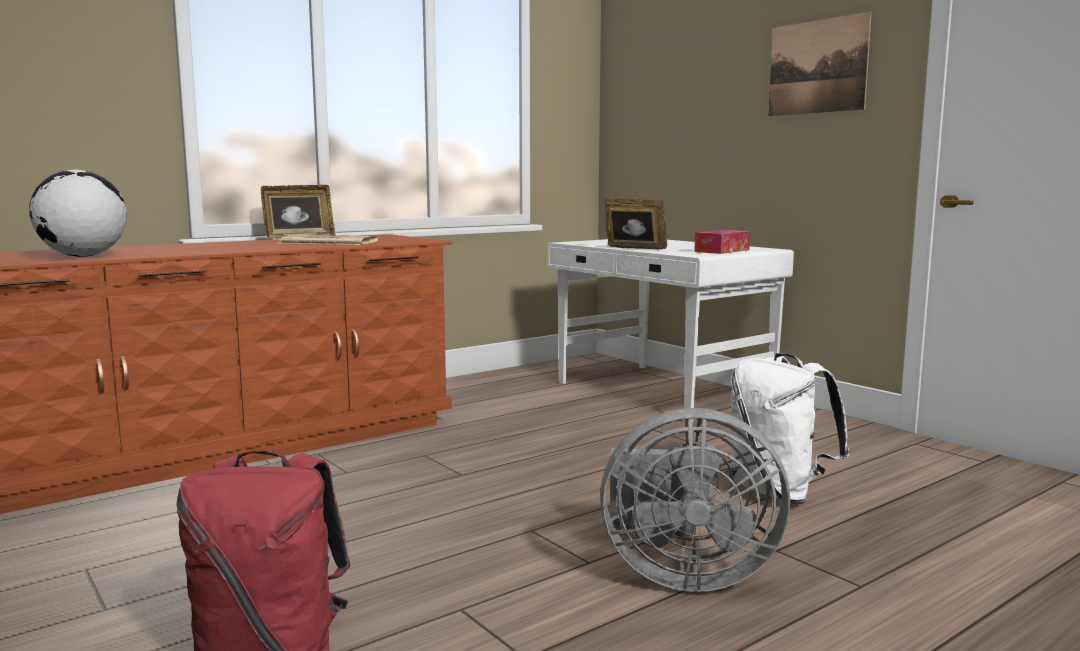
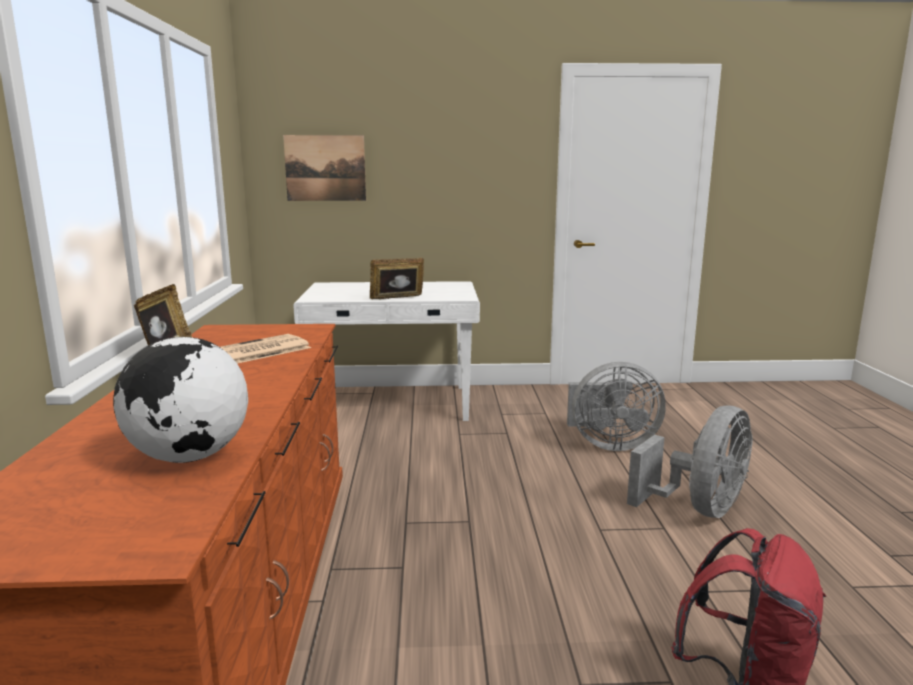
camera: 55 degrees left, 5 degrees up
tissue box [694,230,750,254] -> none
white backpack [730,353,850,504] -> grey fan [567,362,666,451]
picture [769,11,872,116] -> picture moved to [283,135,366,201]

